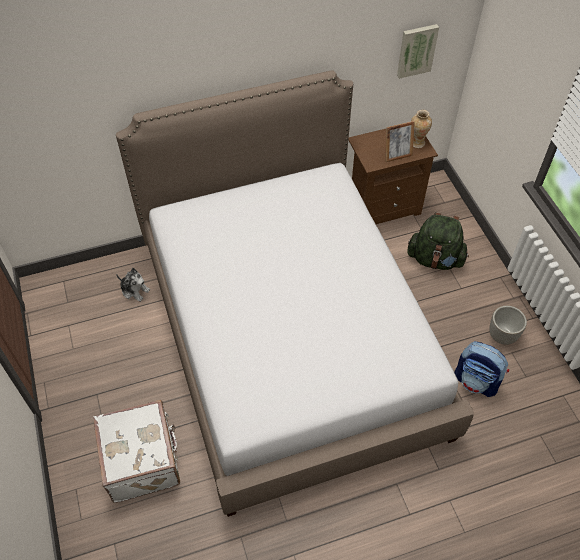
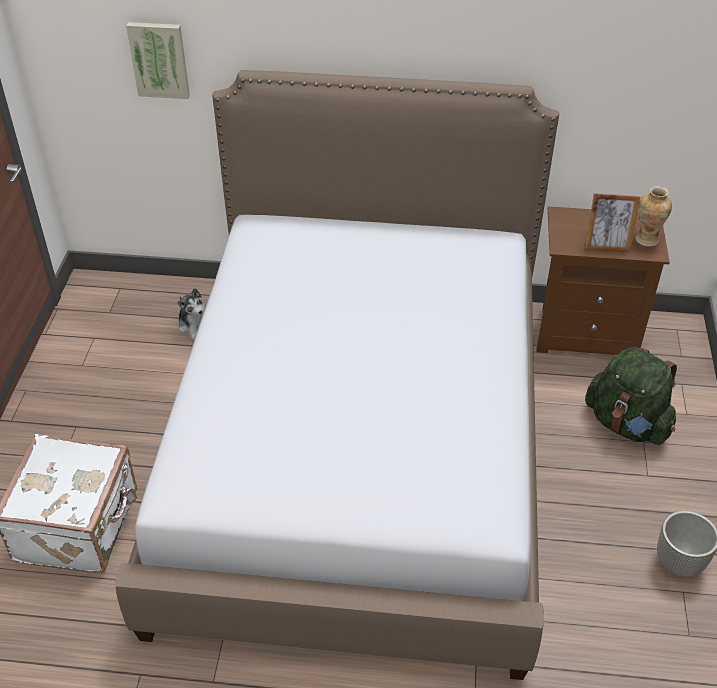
camera: 25 degrees right, 10 degrees down
picture [397,24,439,79] -> picture moved to [126,22,190,99]
backpack [454,341,509,397] -> none

